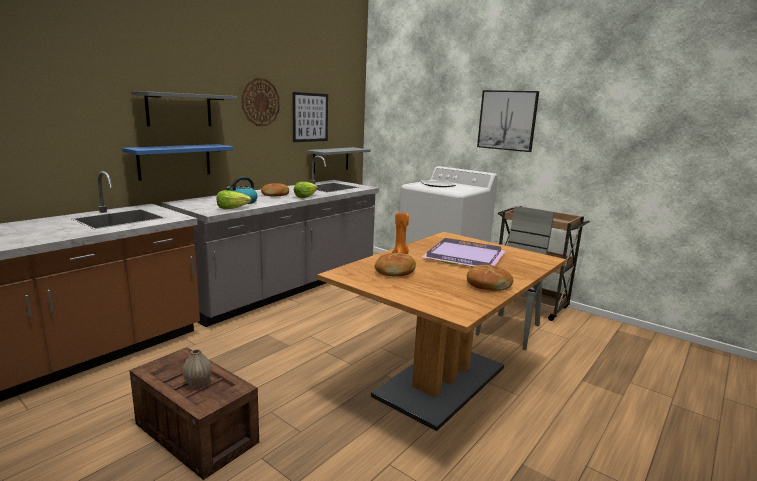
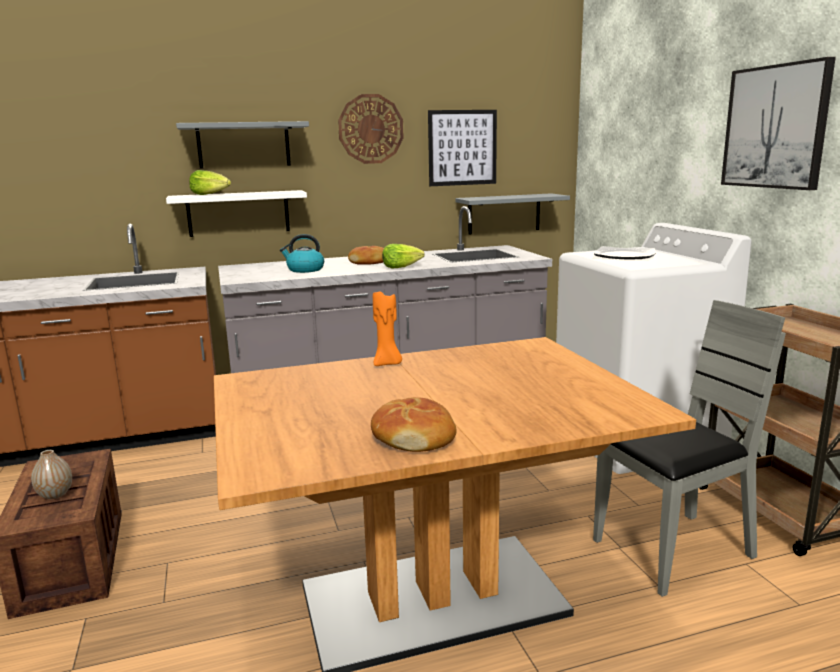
camera: 35 degrees right, 0 degrees up
blue shelf [122,144,233,181] -> white shelf [166,190,307,237]
lettuce [217,190,252,209] -> lettuce moved to [189,170,231,195]
bread [375,253,416,277] -> none
purple tray [422,238,505,267] -> none

